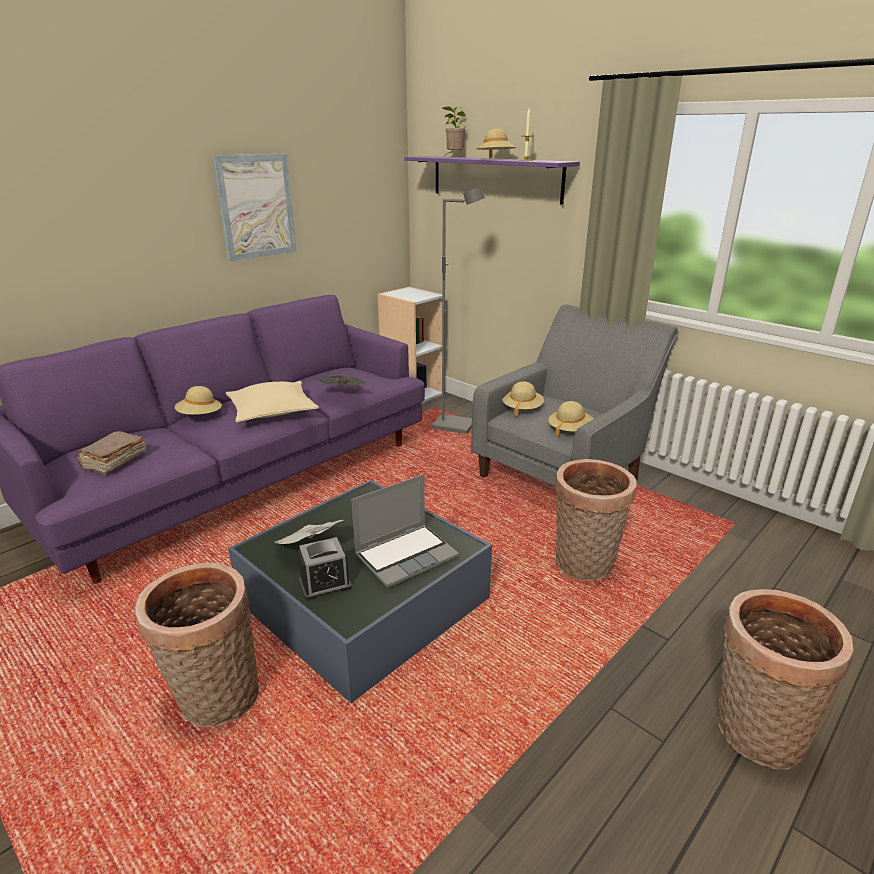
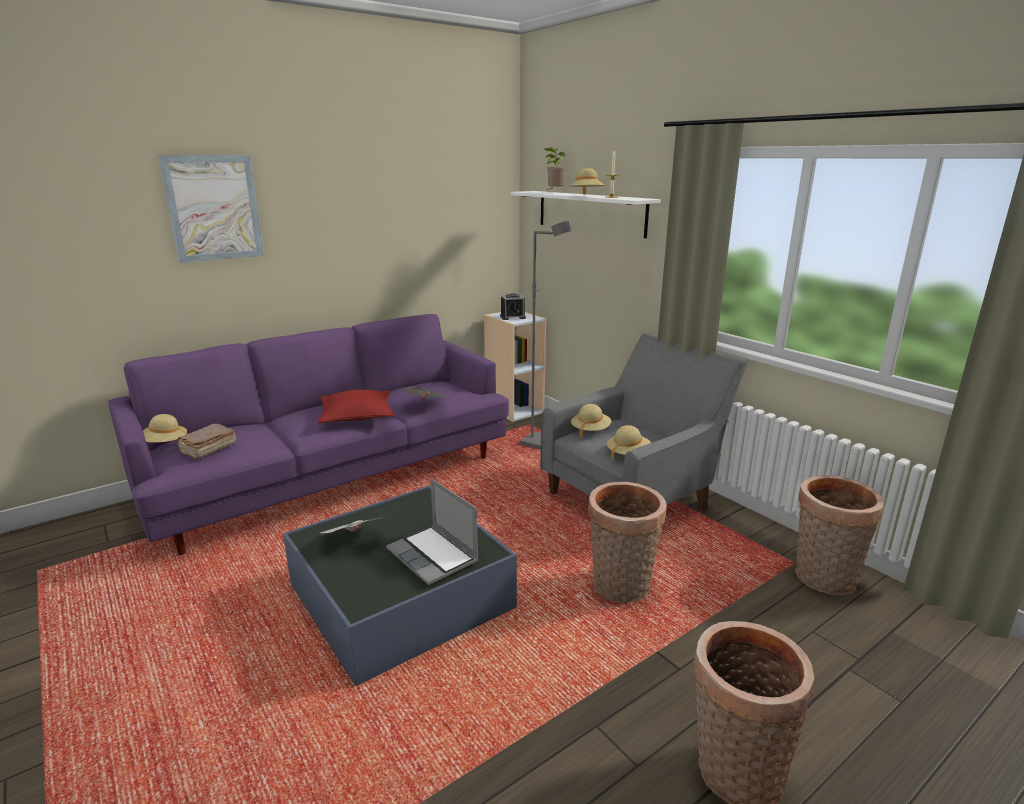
camera: 10 degrees right, 5 degrees down
basket [135,563,259,727] -> basket moved to [795,475,884,595]
beige hat [175,386,222,415] -> beige hat moved to [143,414,187,443]
picture [213,153,296,262] -> picture moved to [158,155,264,263]
beige pillow [226,381,319,422] -> red pillow [318,390,395,423]
alarm clock [298,537,352,600] -> alarm clock moved to [500,294,526,320]
laptop [351,474,459,588] -> laptop turned 75 degrees clockwise [386,478,479,585]
purple shelf [404,156,580,205] -> white shelf [511,191,661,238]

